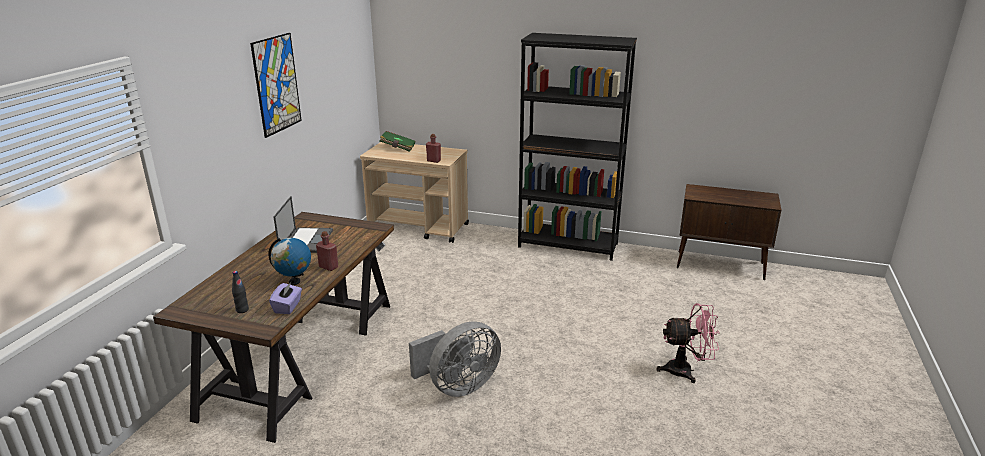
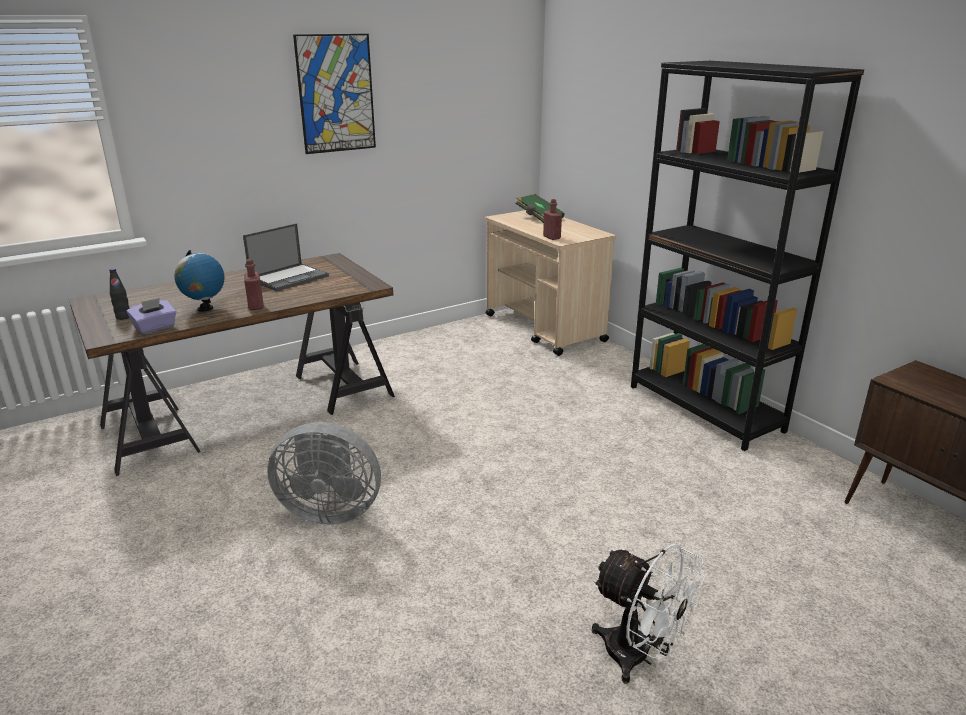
camera: 40 degrees right, 0 degrees up
pink fan [656,303,720,383] -> white fan [592,544,705,684]

